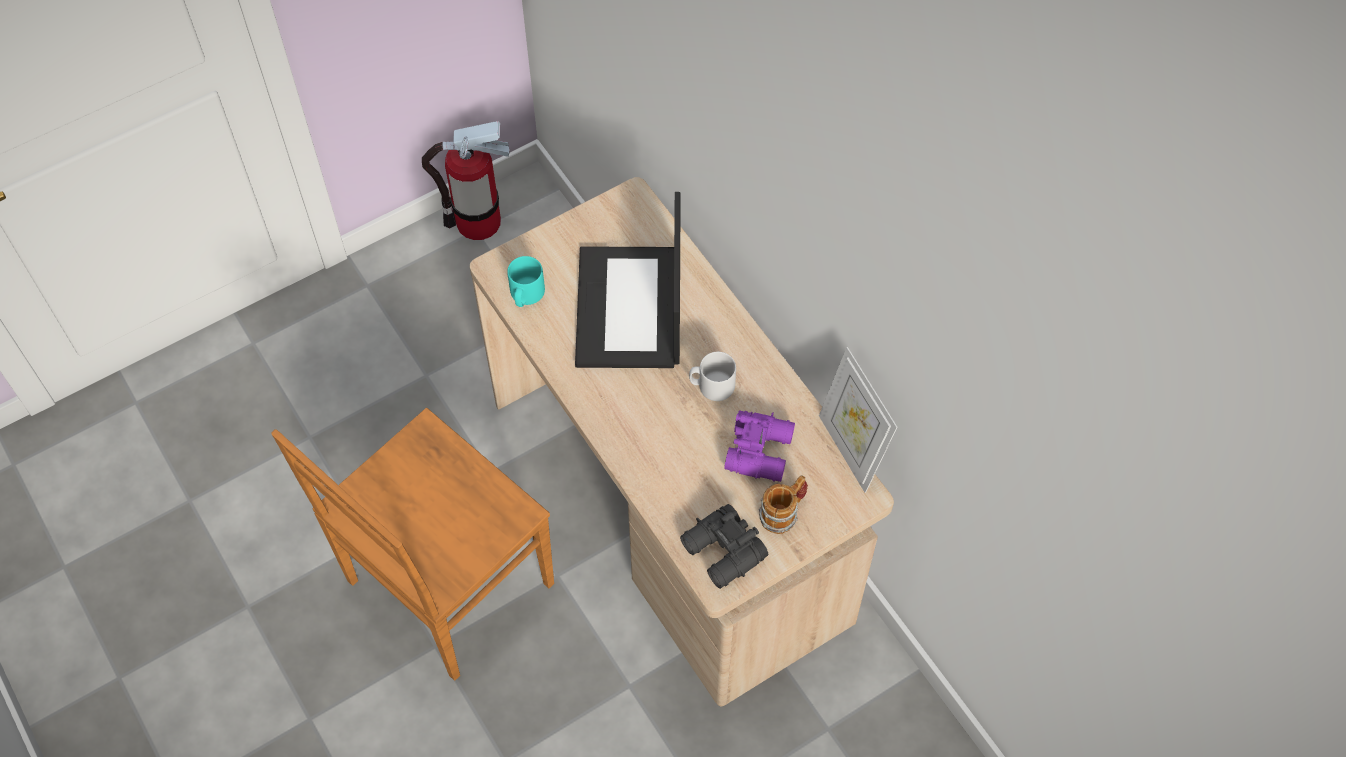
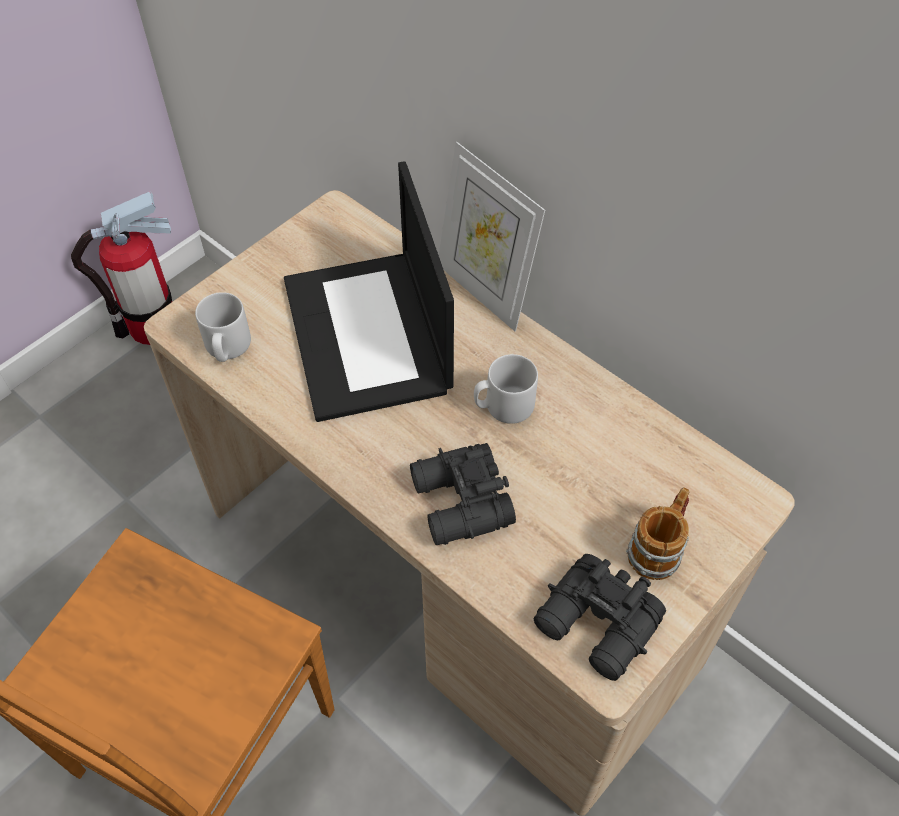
camera: 15 degrees left, 5 degrees down
turquoise mug [507,256,545,307] -> grey mug [195,292,251,362]
purple binoculars [724,410,795,482] -> none
picture frame [819,347,897,493] -> picture frame moved to [439,142,545,331]
none -> black binoculars [410,443,516,545]

